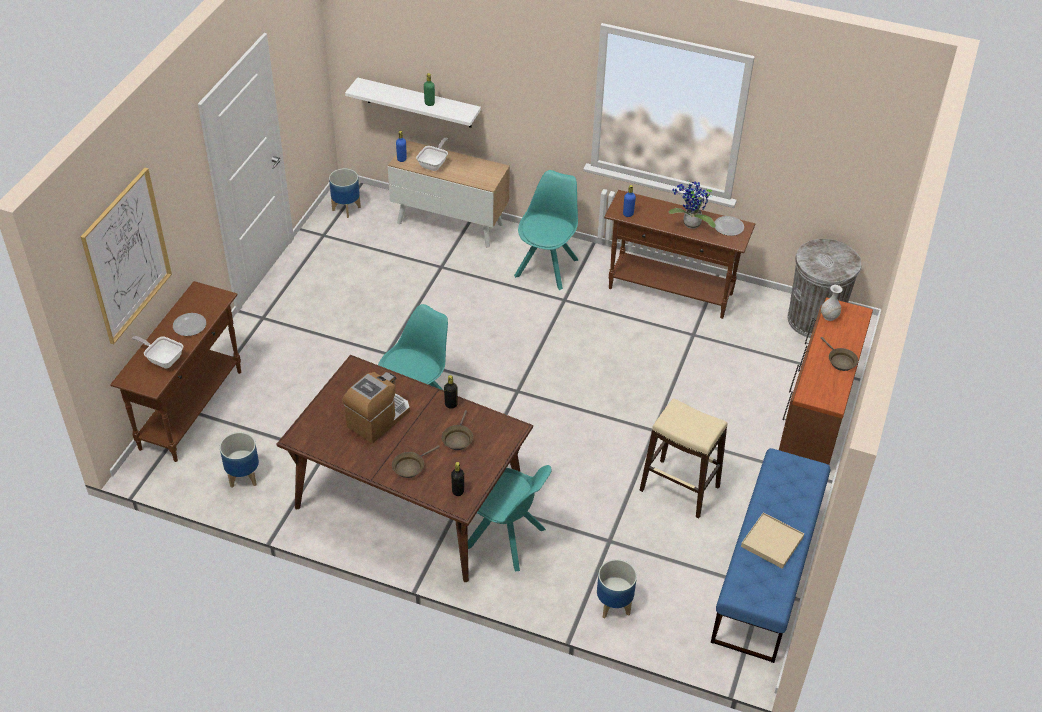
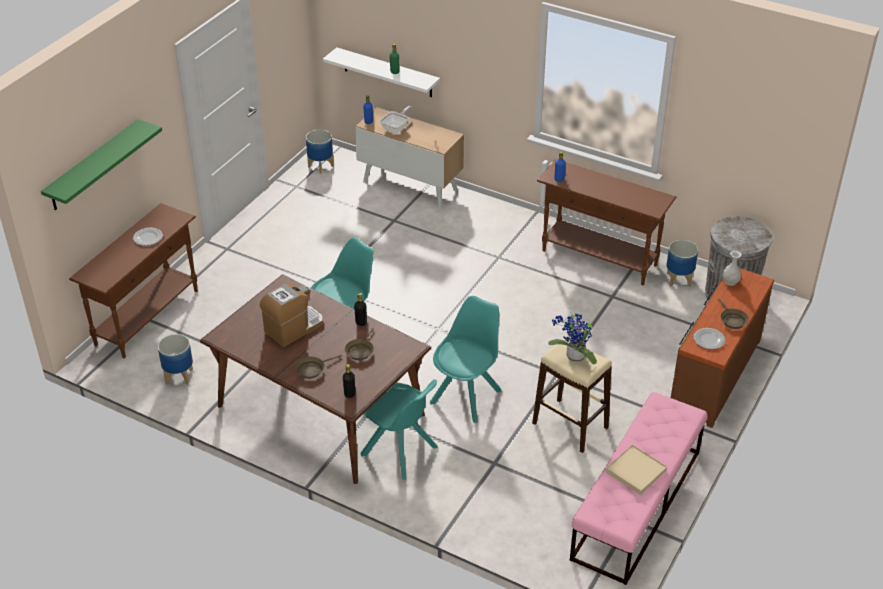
camera: 10 degrees right, 5 degrees down
picture [81,168,172,344] -> green shelf [41,119,162,210]
frying pan [132,336,183,368] -> none
turquoise chair [514,170,578,290] -> turquoise chair moved to [430,296,502,423]
planter [597,559,637,619] -> planter moved to [667,240,698,287]
potted plant [669,180,716,229] -> potted plant moved to [548,311,597,364]
blue bench [711,448,831,663] -> pink bench [570,392,708,585]
plate [715,216,744,236] -> plate moved to [694,328,725,349]

